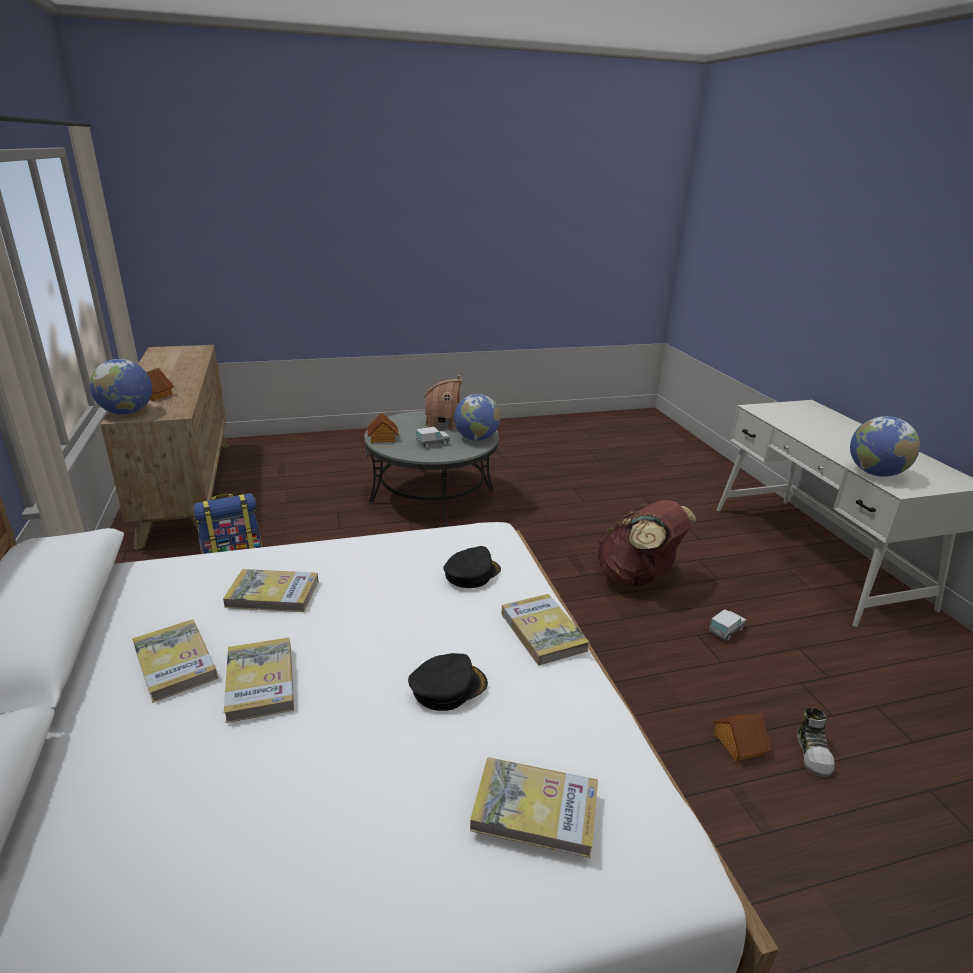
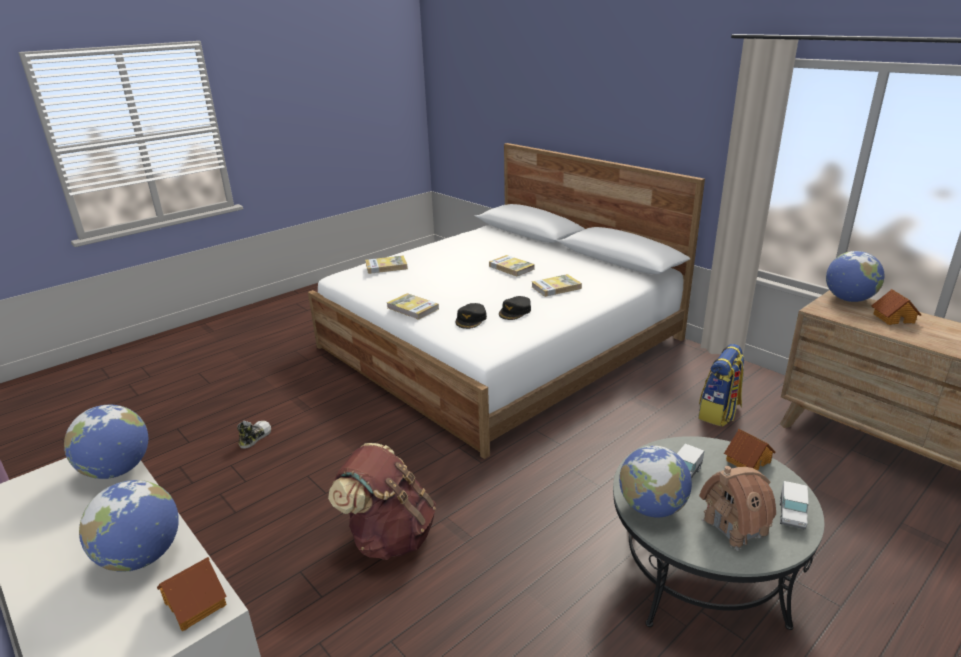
camera: 155 degrees right, 0 degrees up
book [132,619,218,703] -> none
black cap [408,653,488,711] -> black cap moved to [499,296,531,320]
toy truck [709,609,747,641] -> toy truck moved to [780,481,809,530]
toy house [712,714,772,762] -> toy house moved to [157,557,227,631]
shoe [797,707,835,777] -> shoe turned 45 degrees clockwise [237,421,271,449]
none -> globe [79,480,179,572]

